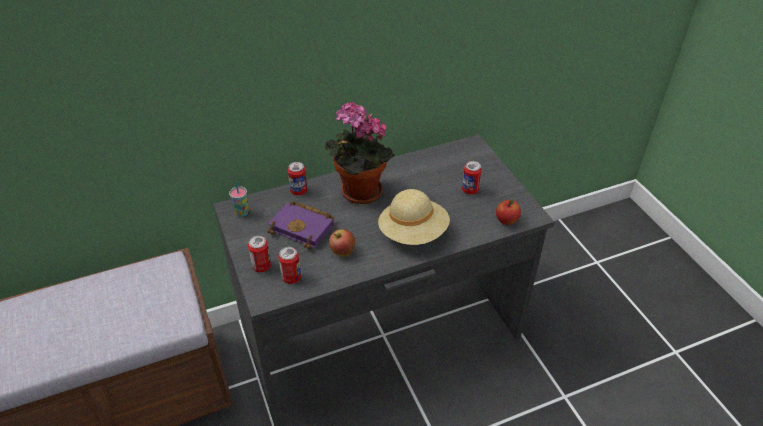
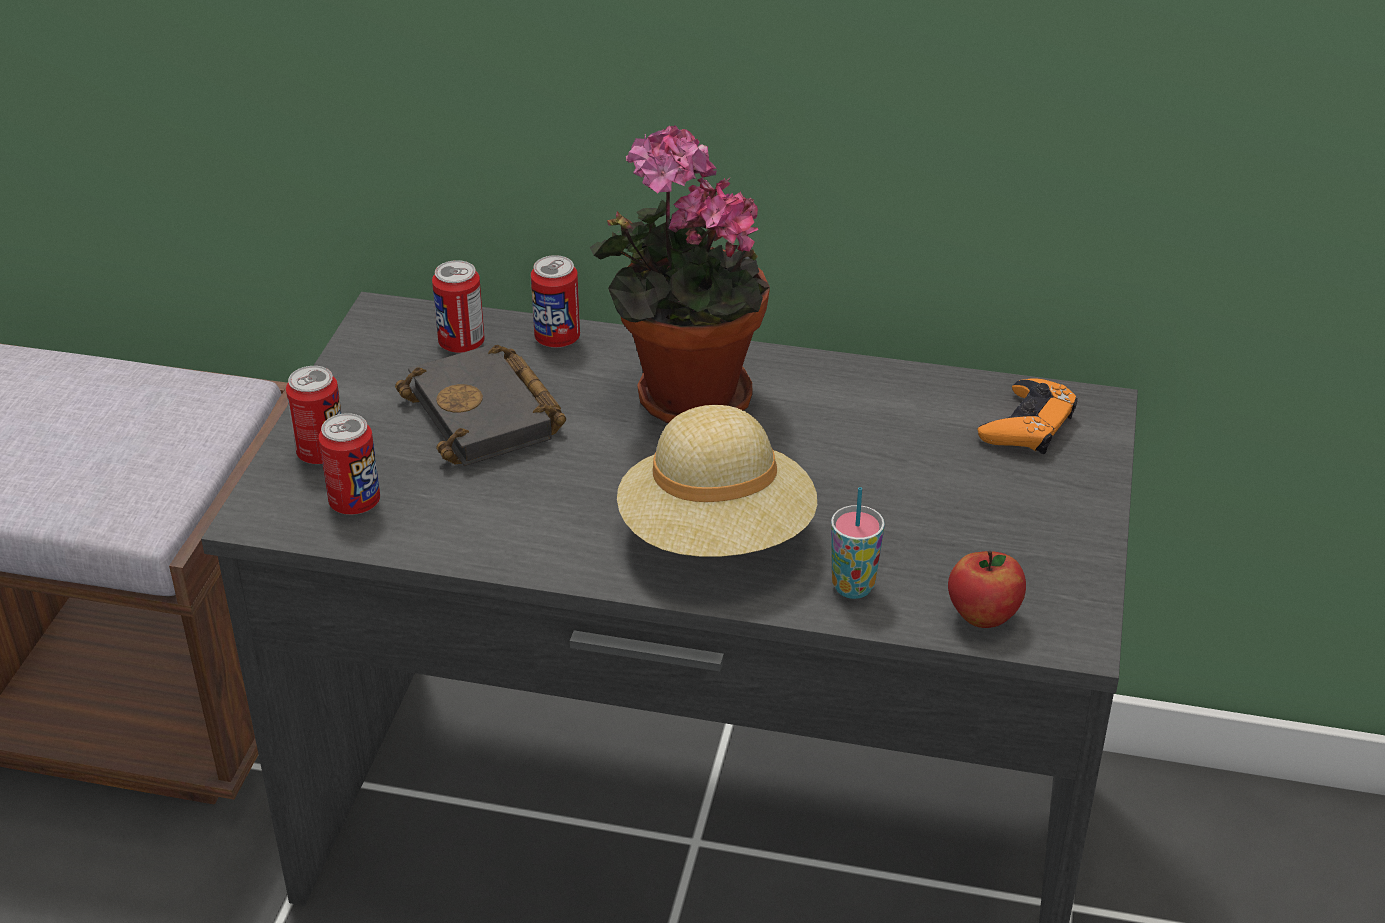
camera: 35 degrees right, 5 degrees down
cup [229,181,249,217] -> cup moved to [831,487,885,599]
purple book [267,201,335,249] -> black book [395,344,566,466]
apple [329,229,355,257] -> none
can [462,161,482,195] -> can moved to [432,260,485,353]
none -> orange game controller [977,379,1078,454]

